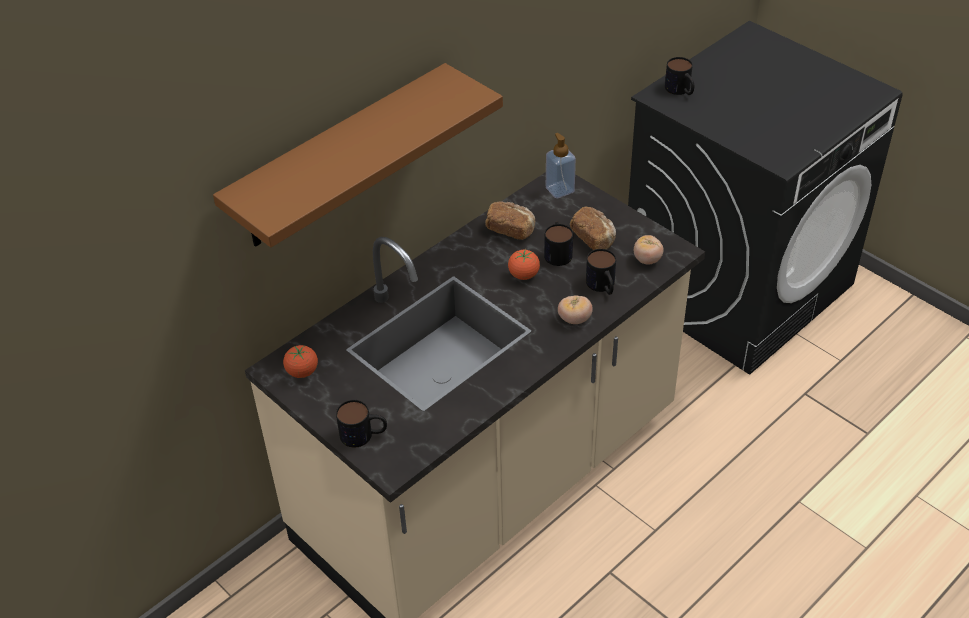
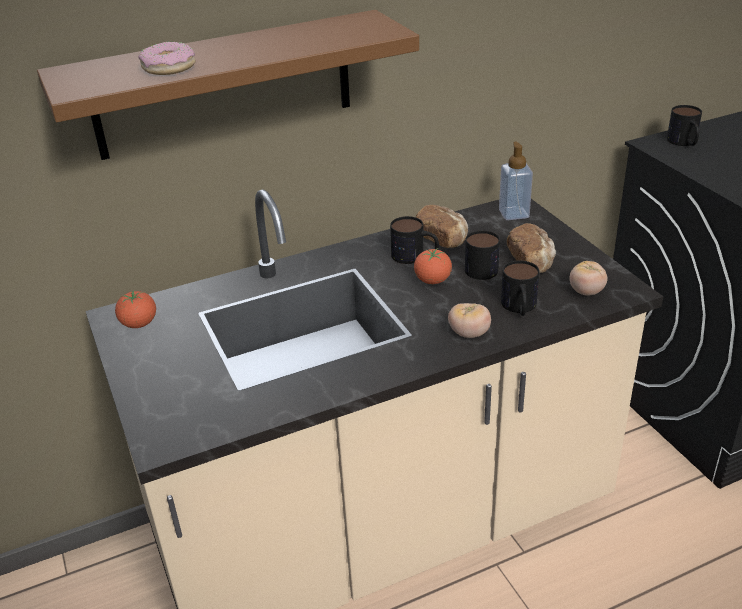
camera: 20 degrees right, 10 degrees down
mug [336,400,387,448] -> mug moved to [390,216,439,264]
none -> donut [138,42,196,75]

